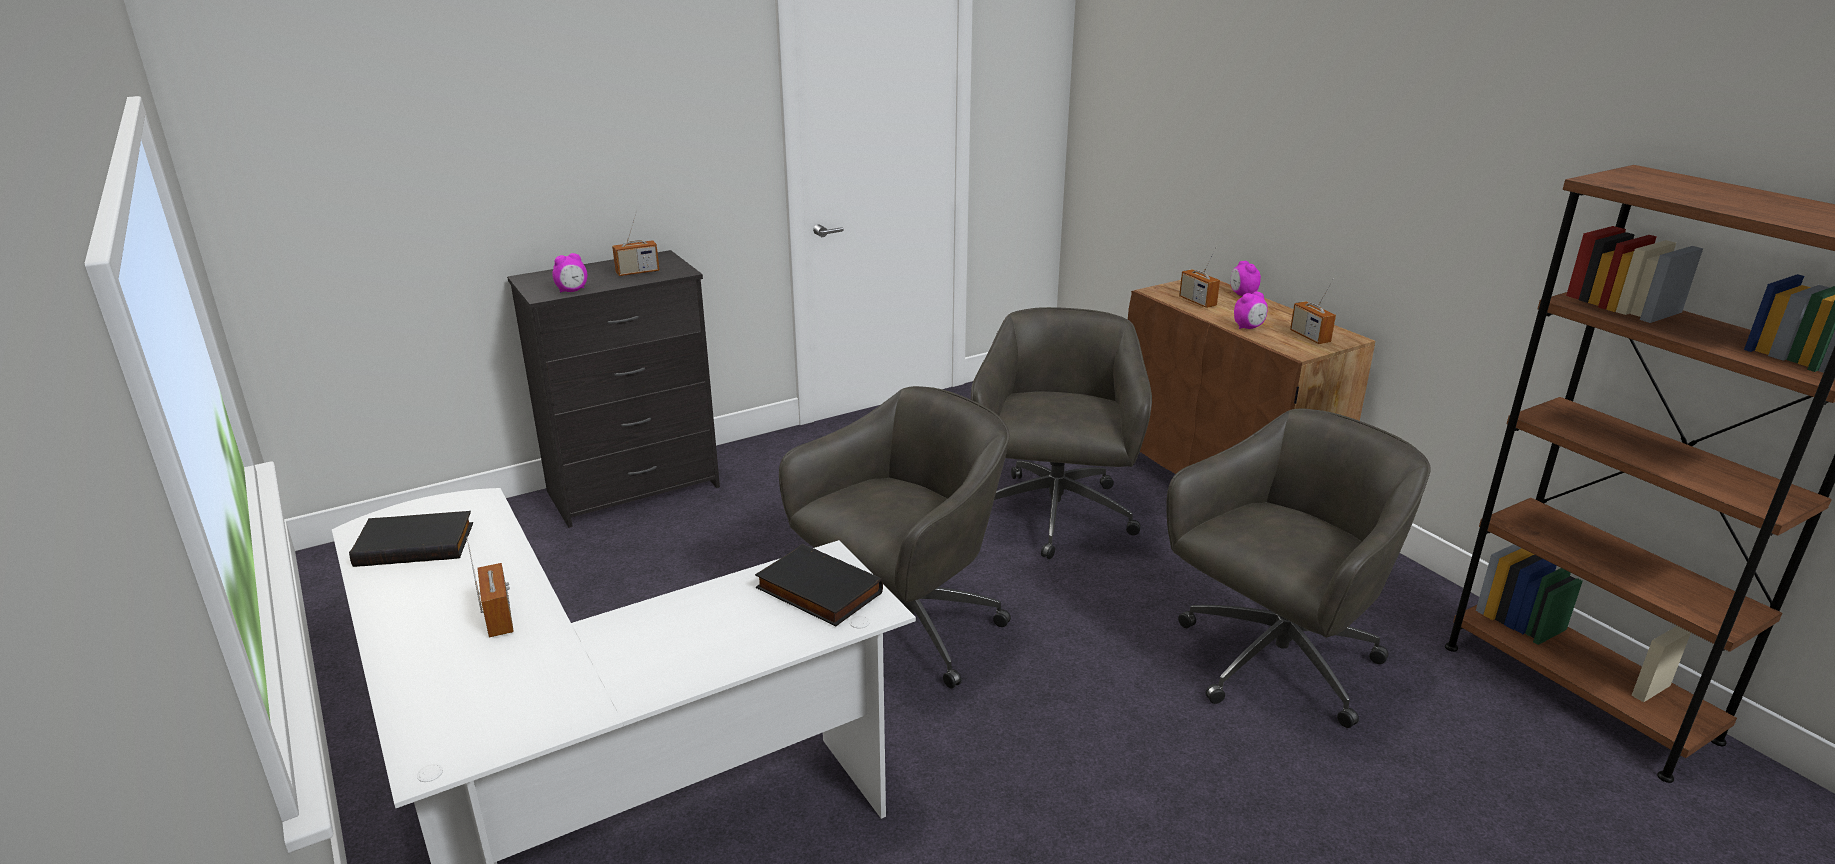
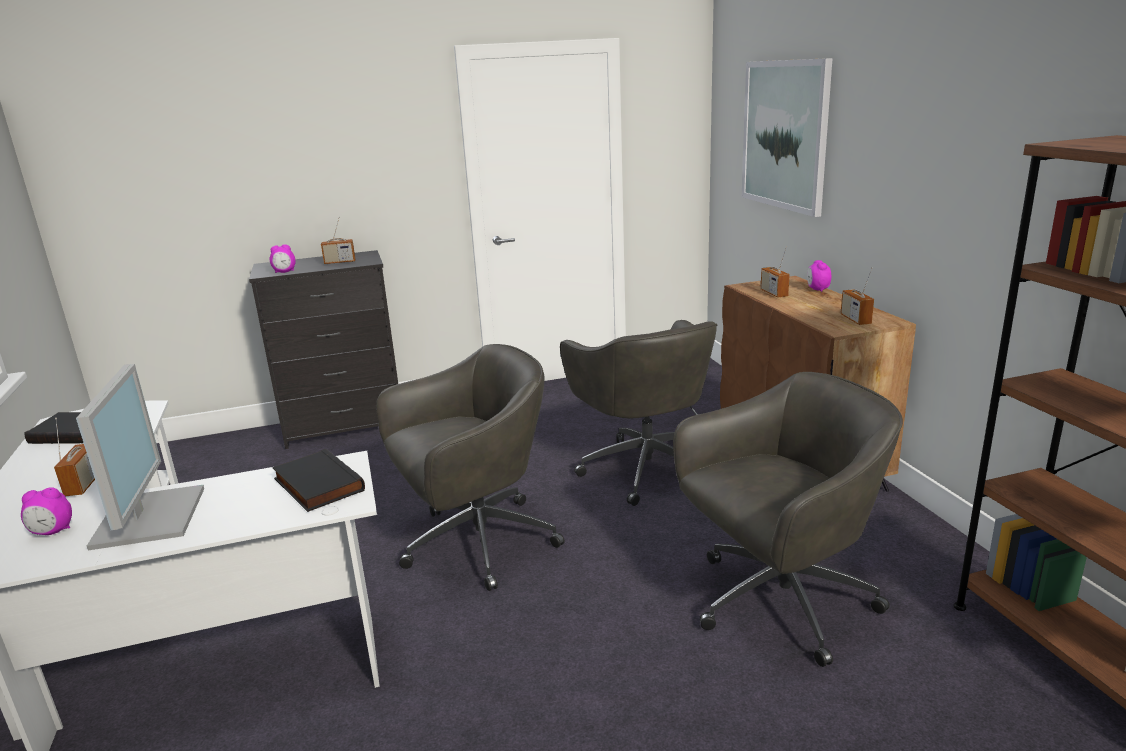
camera: 15 degrees right, 5 degrees down
grey office chair [971,307,1152,559] -> grey office chair turned 135 degrees clockwise [560,320,717,506]
alarm clock [1234,291,1268,329] -> alarm clock moved to [21,487,72,535]
none -> monitor [76,364,204,550]
none -> picture [742,58,833,217]

